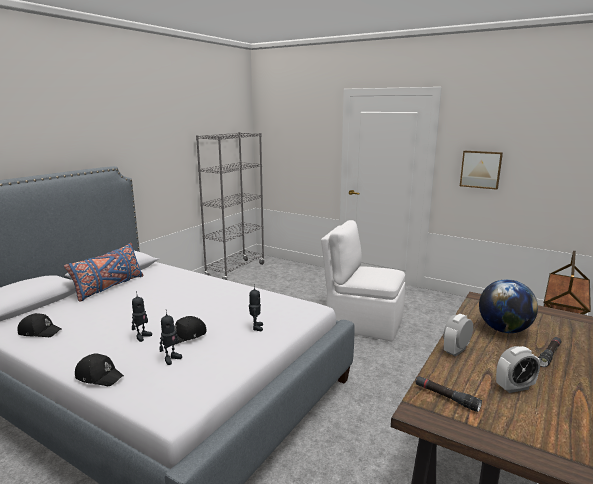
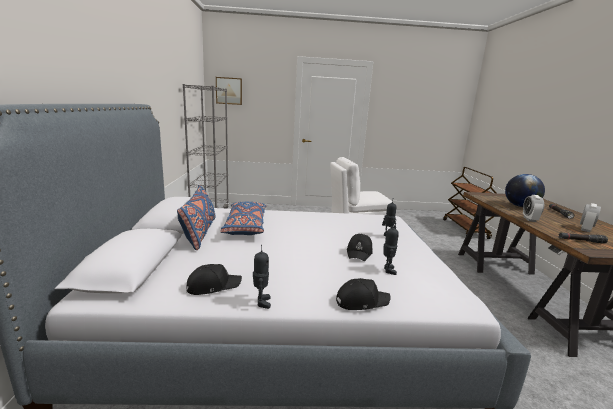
camera: 35 degrees left, 0 degrees up
toy robot [132,291,152,342] -> toy robot moved to [253,245,271,309]
picture [460,151,503,190] -> picture moved to [216,77,242,105]
none -> blue pillow [220,201,267,235]

